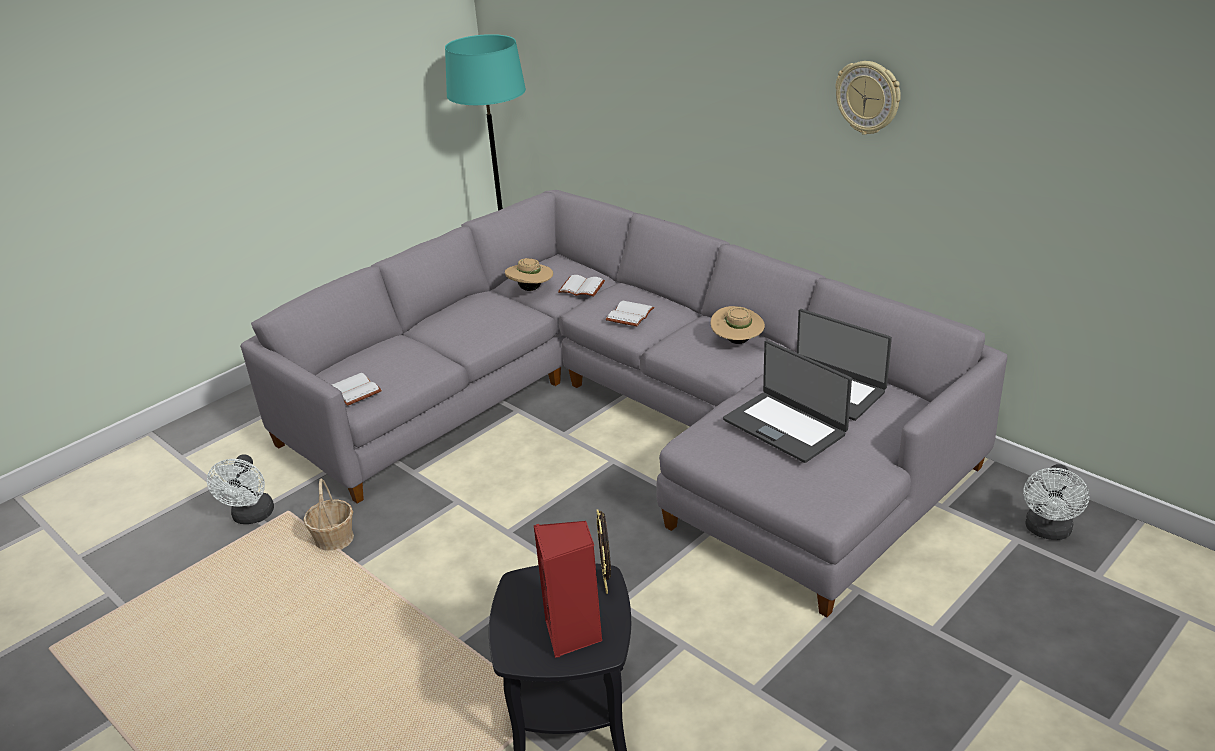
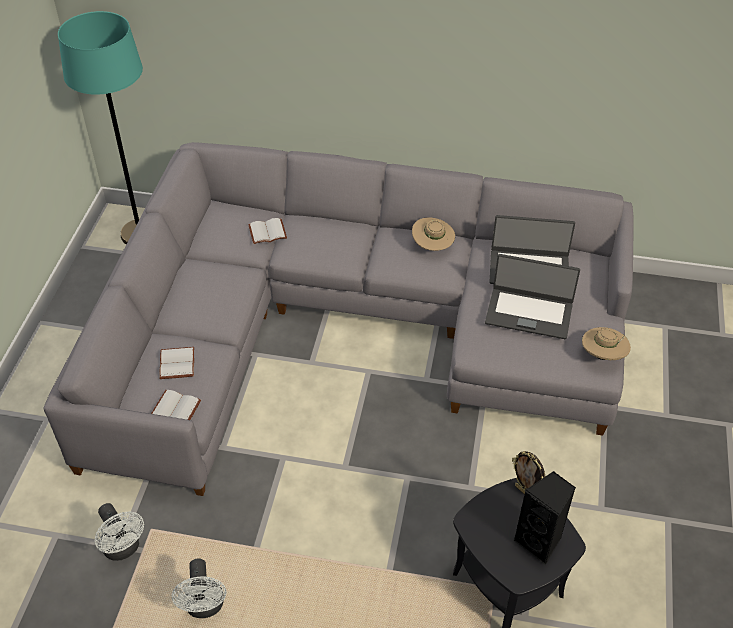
camera: 35 degrees left, 15 degrees up
basket [304,479,354,551] -> none
beige hat [505,258,553,291] -> beige hat moved to [582,327,631,360]
red speaker [534,521,602,658] -> black speaker [514,471,576,565]
white book [605,301,655,326] -> white book moved to [159,347,194,379]
wall clock [835,61,901,135] -> none
white fan [1023,464,1089,540] -> white fan moved to [172,558,226,618]

